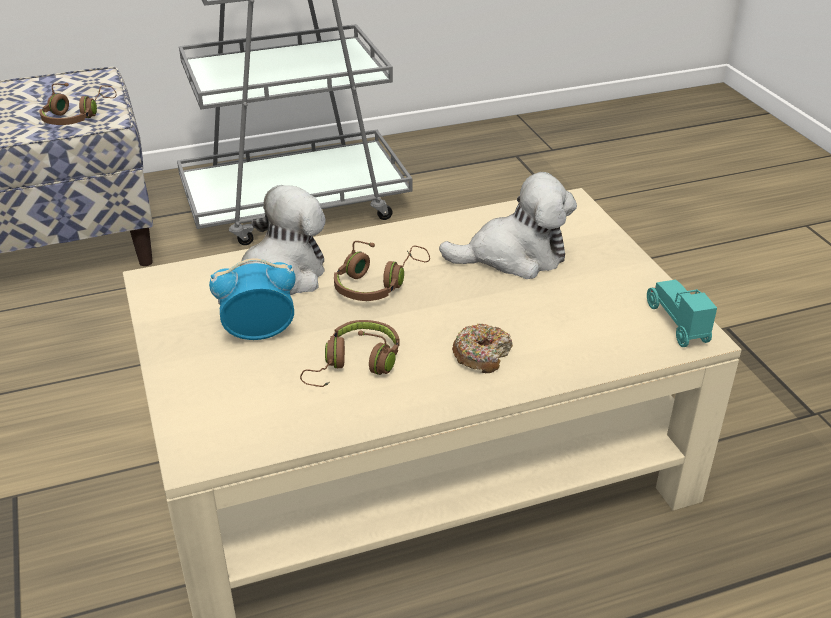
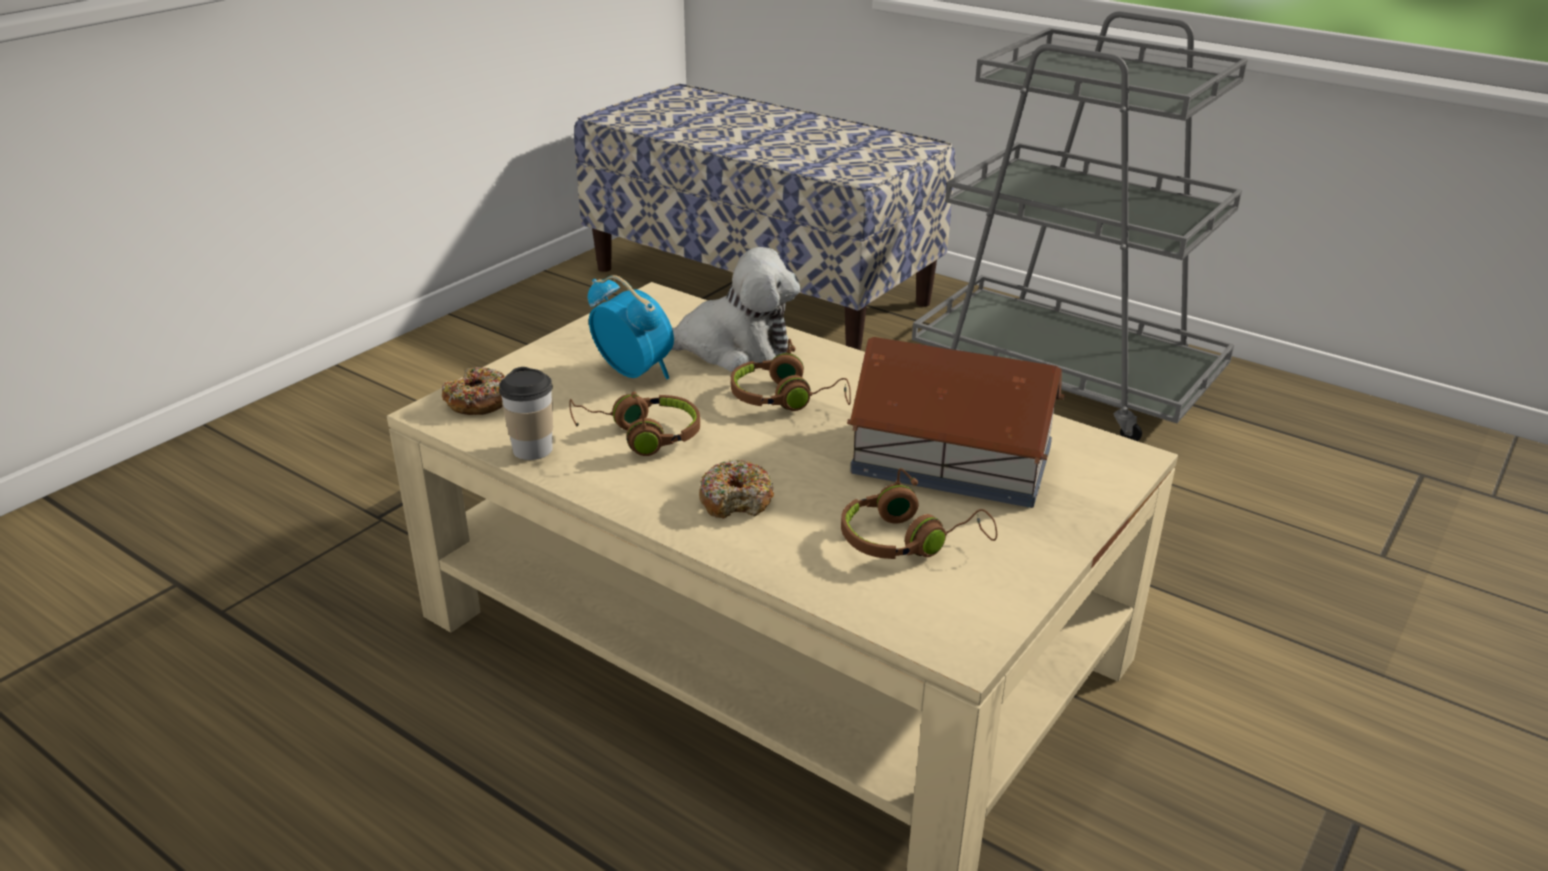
camera: 55 degrees right, 5 degrees down
brown headphones [40,83,117,125] -> brown headphones moved to [841,468,997,559]
plush toy [439,172,577,279] -> toy house [847,337,1065,508]
turquoise toy car [647,280,717,347] -> none
none -> donut [442,367,505,415]
none -> cup [499,367,553,460]

